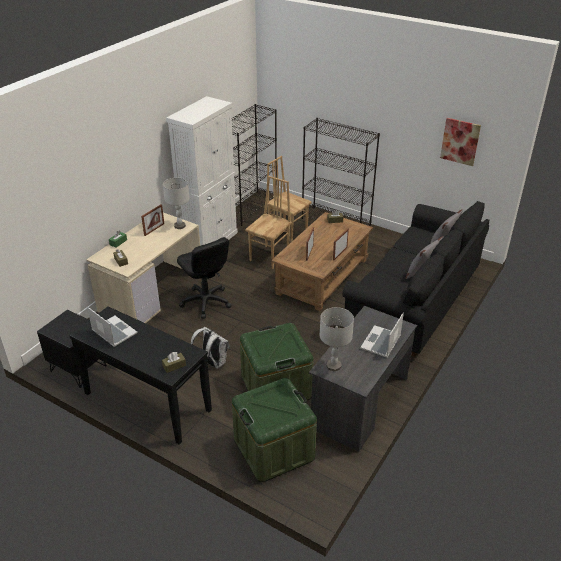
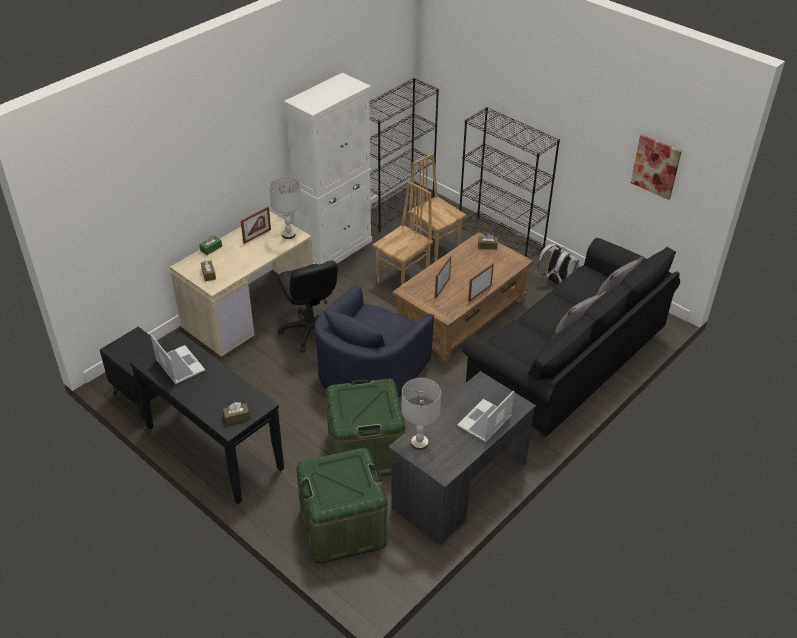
camera: 10 degrees right, 5 degrees up
white backpack [191,327,230,369] -> white backpack moved to [537,243,579,285]
none -> blue armchair [315,285,434,397]

